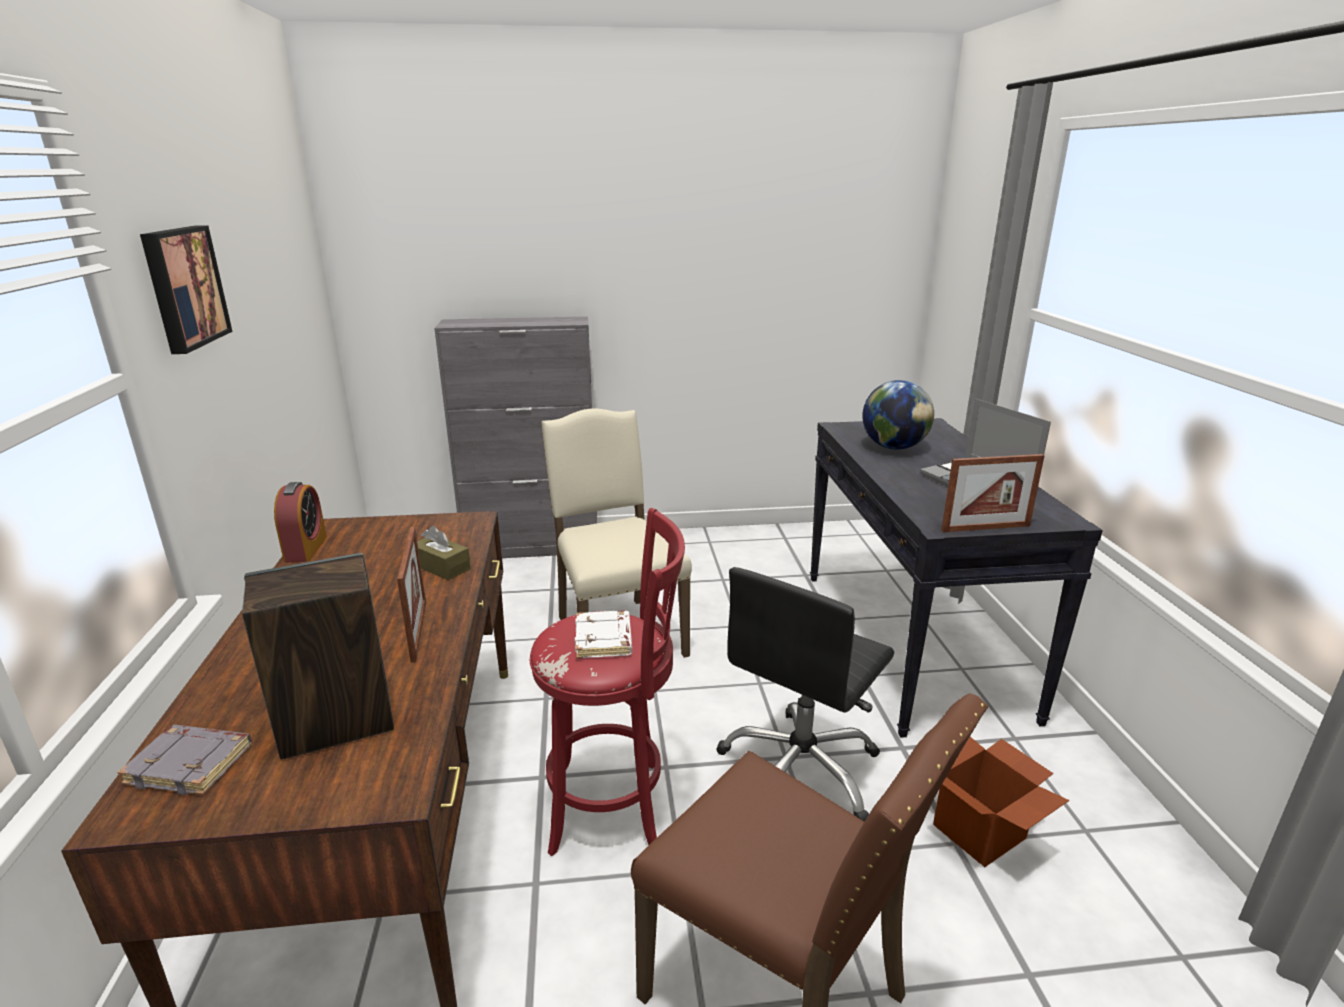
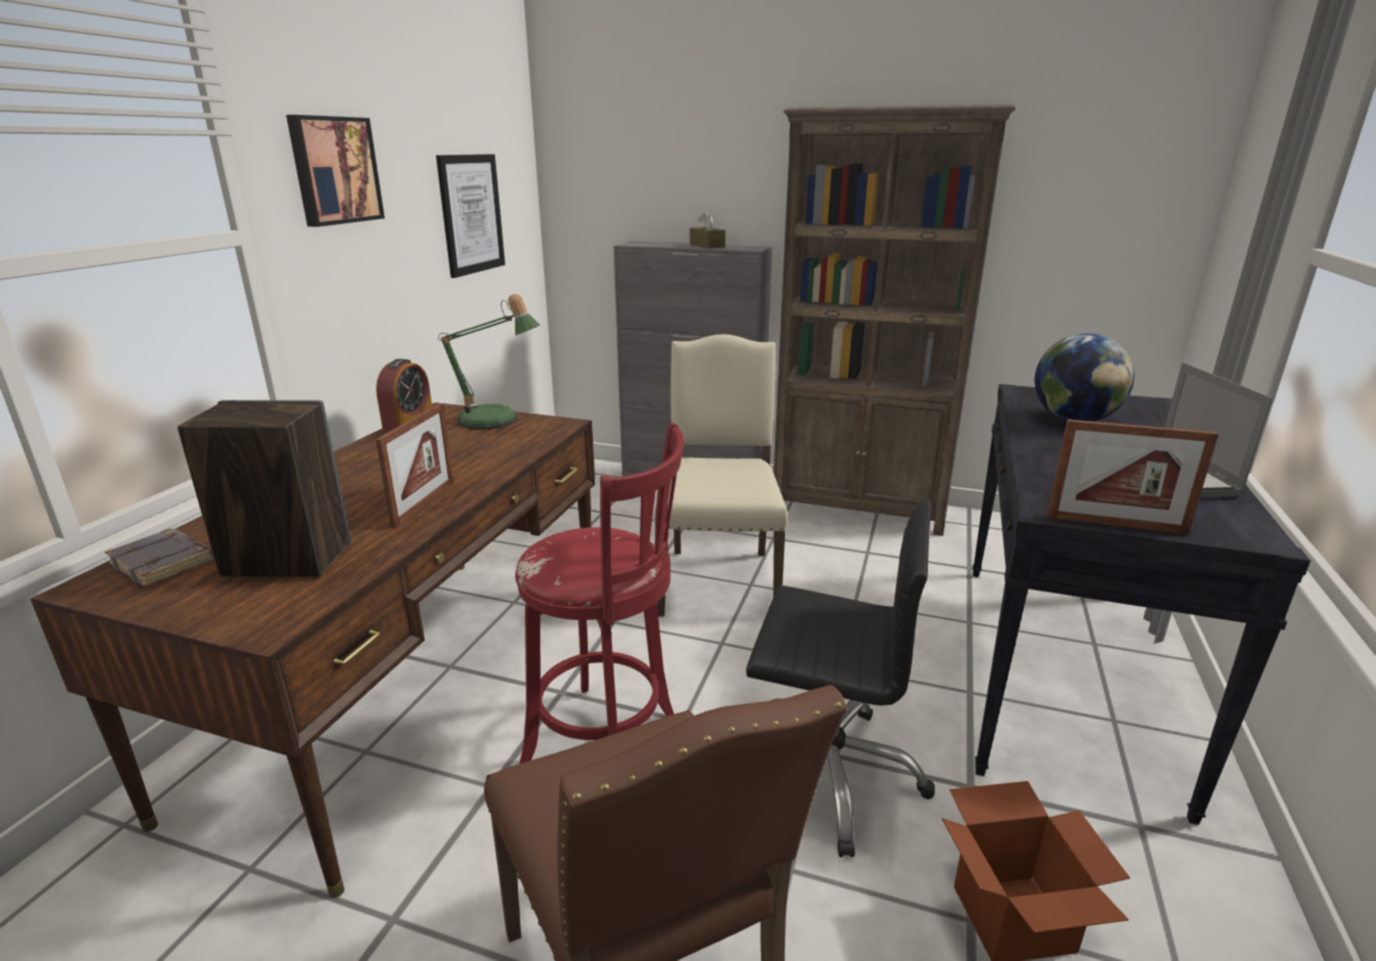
camera: 25 degrees right, 0 degrees up
brown tissue box [417,526,471,580] -> brown tissue box moved to [690,212,726,249]
white book [575,610,632,658] -> none
black office chair [716,567,894,822] -> black office chair turned 135 degrees counterclockwise [746,500,935,857]
none -> picture [436,154,505,278]
none -> table lamp [438,294,540,430]
none -> brown bookcase [773,105,1015,536]

